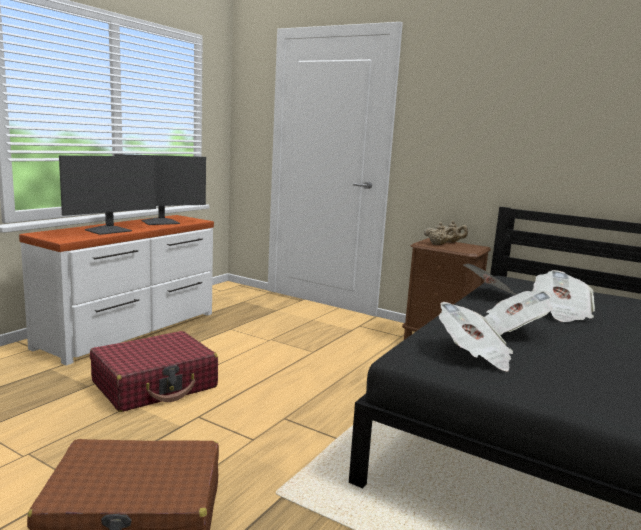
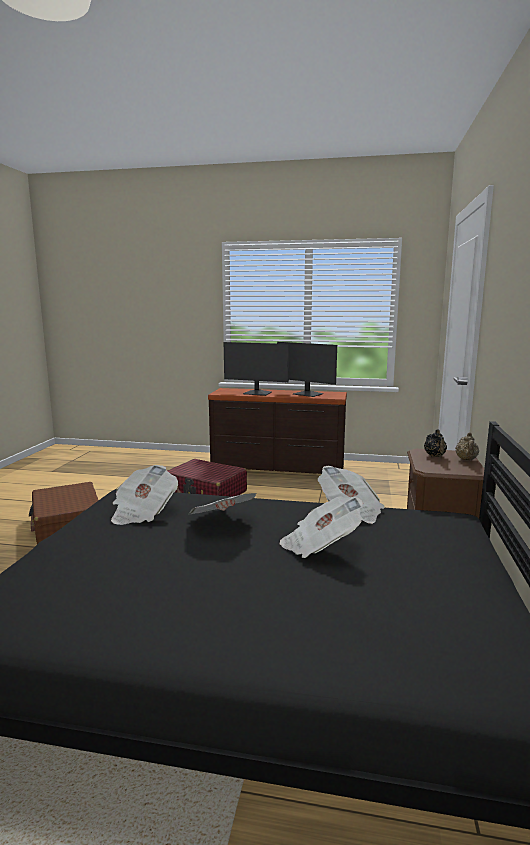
camera: 70 degrees right, 0 degrees up
white dresser [19,215,214,365] -> brown dresser [208,388,347,474]
beige teapot [424,222,457,245] -> black teapot [424,430,447,457]

